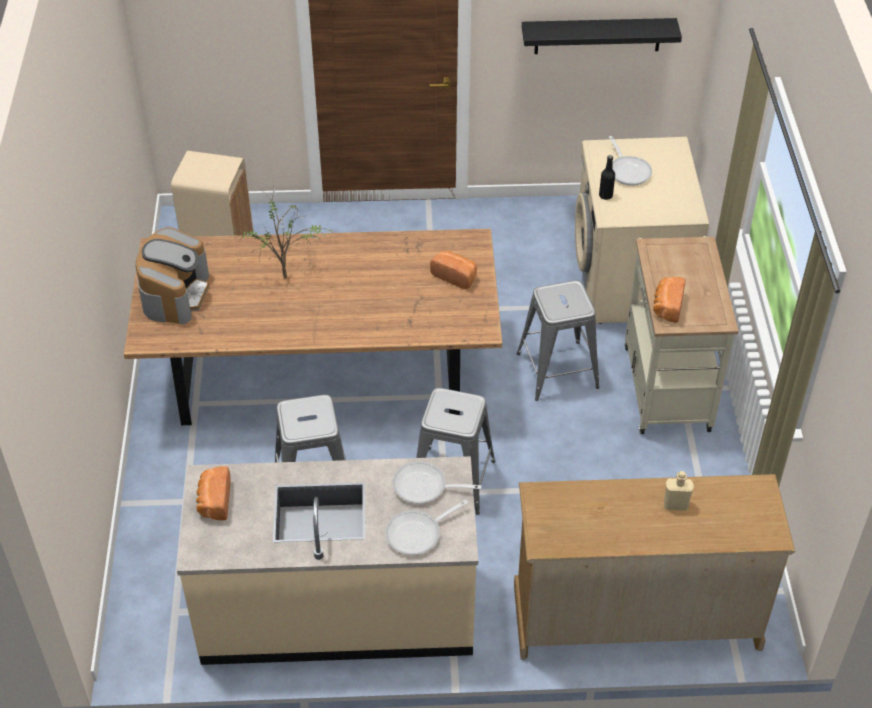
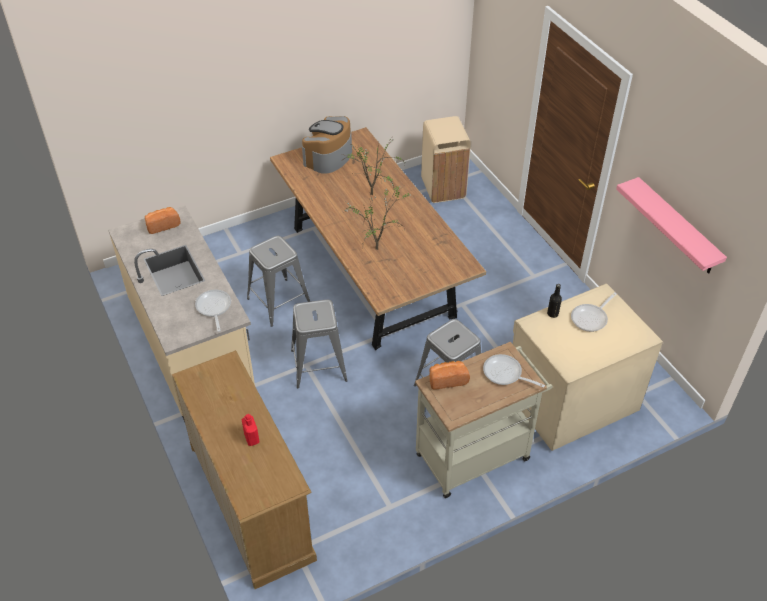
camera: 65 degrees right, 0 degrees up
coffee machine [136,227,209,324] -> coffee machine turned 135 degrees clockwise [302,116,352,174]
frying pan [385,500,468,555] -> frying pan moved to [483,354,545,388]
bread [430,251,477,289] -> none
black shelf [522,18,682,54] -> pink shelf [616,177,727,274]
beige bottle [664,471,694,511] -> red bottle [242,414,259,446]
none -> potted plant [342,186,411,250]

